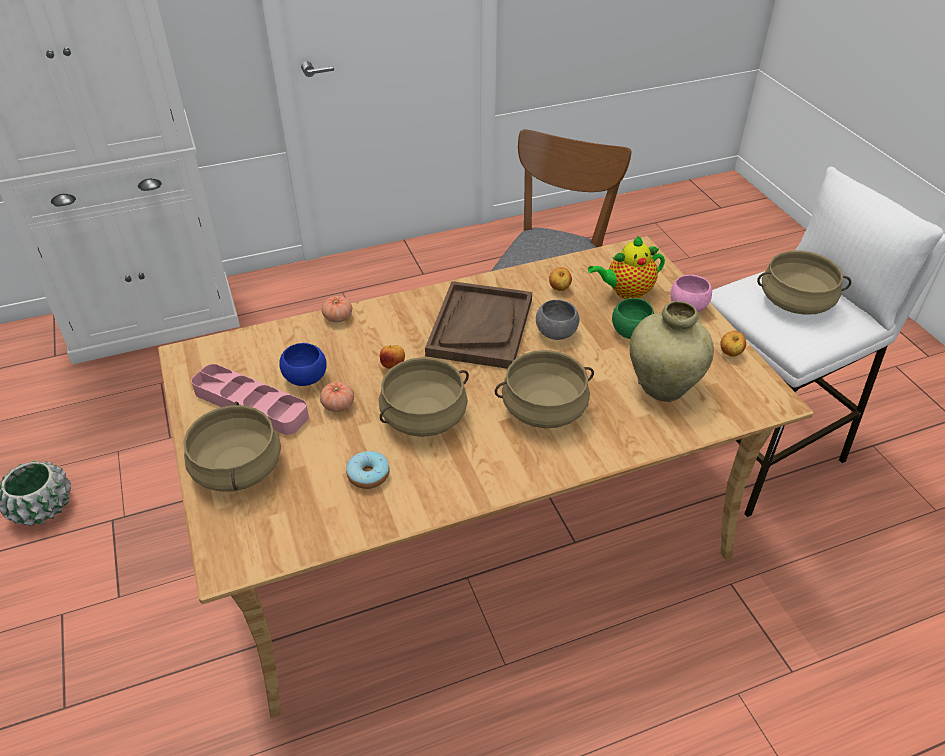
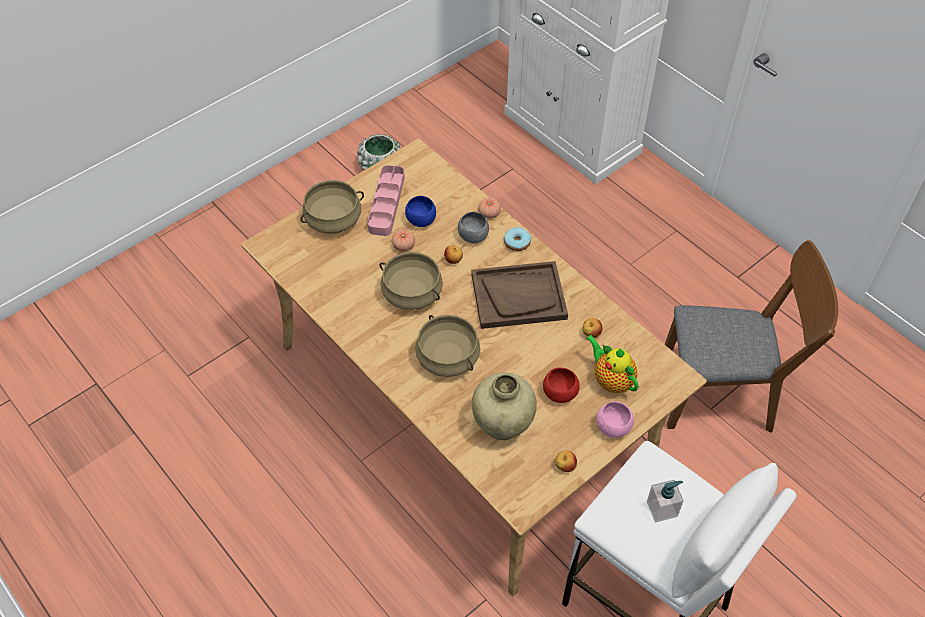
camera: 70 degrees right, 10 degrees up
donut [346,451,390,489] -> donut moved to [504,227,531,251]
grey bowl [536,299,579,340] -> grey bowl moved to [458,212,489,243]
green bowl [612,298,654,339] -> red bowl [543,368,580,403]
beige cooking pot [757,250,851,315] -> soap dispenser [647,480,684,522]

